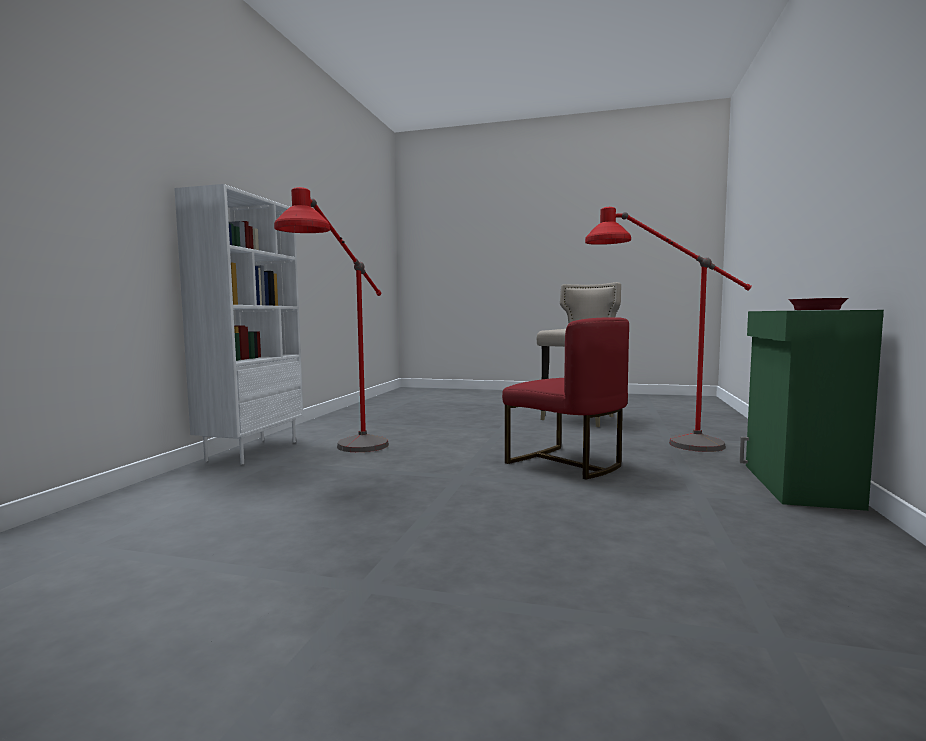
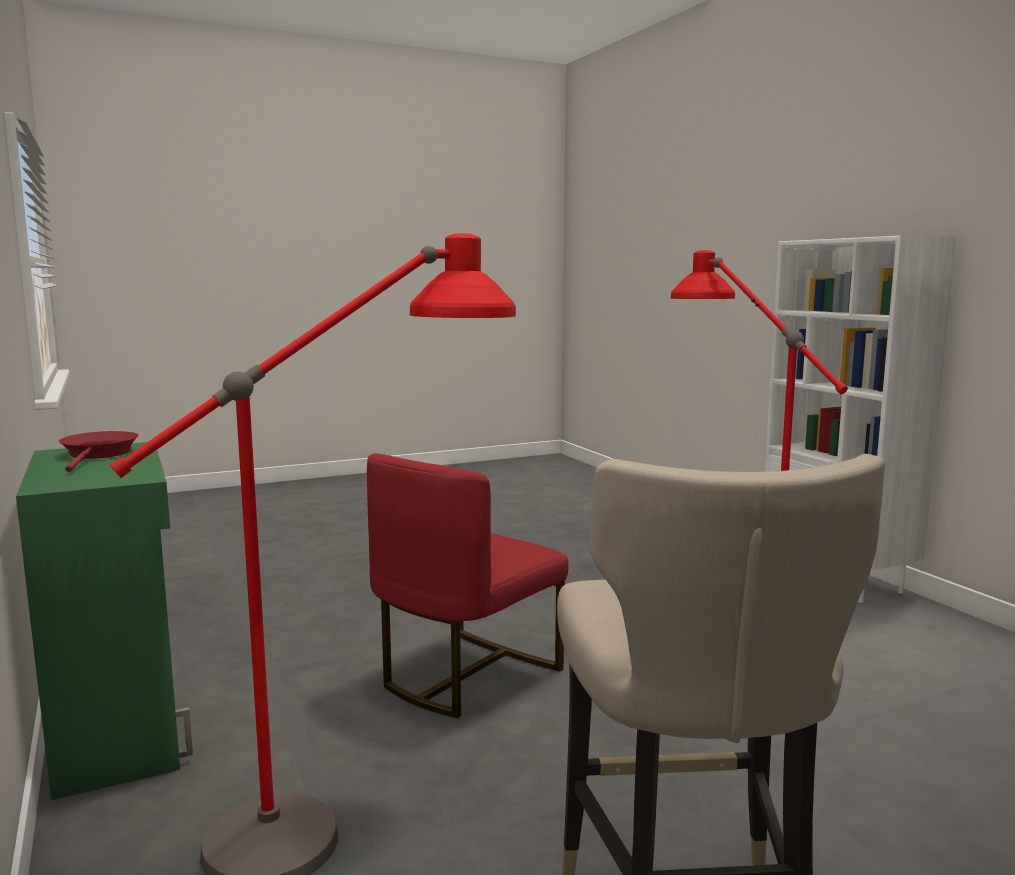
camera: 140 degrees right, 5 degrees up
red chair [502,317,629,480] -> red chair turned 60 degrees counterclockwise [367,453,569,718]

